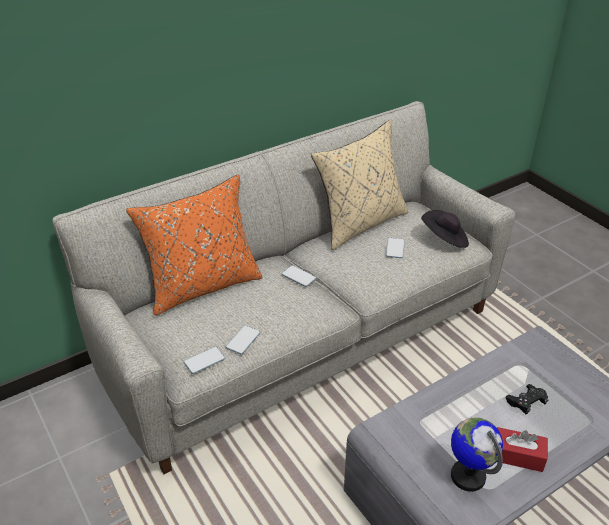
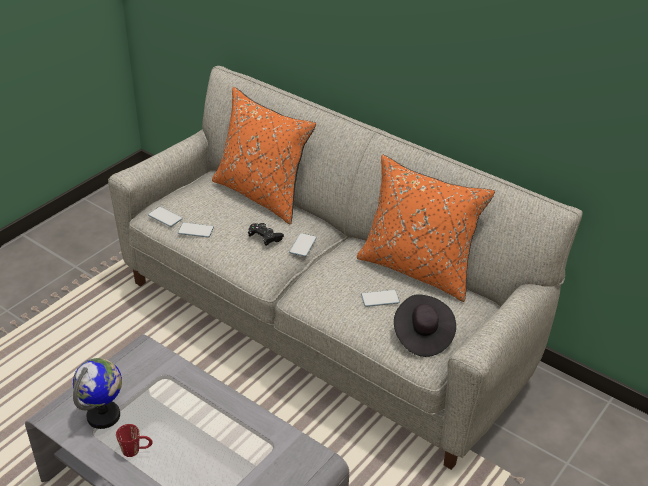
camera: 70 degrees right, 0 degrees up
beige pillow [311,120,408,250] -> orange pillow [357,154,495,302]
red tissue box [497,427,548,472] -> red mug [116,424,153,457]
black game controller [505,384,549,415] -> black game controller moved to [248,223,284,246]

